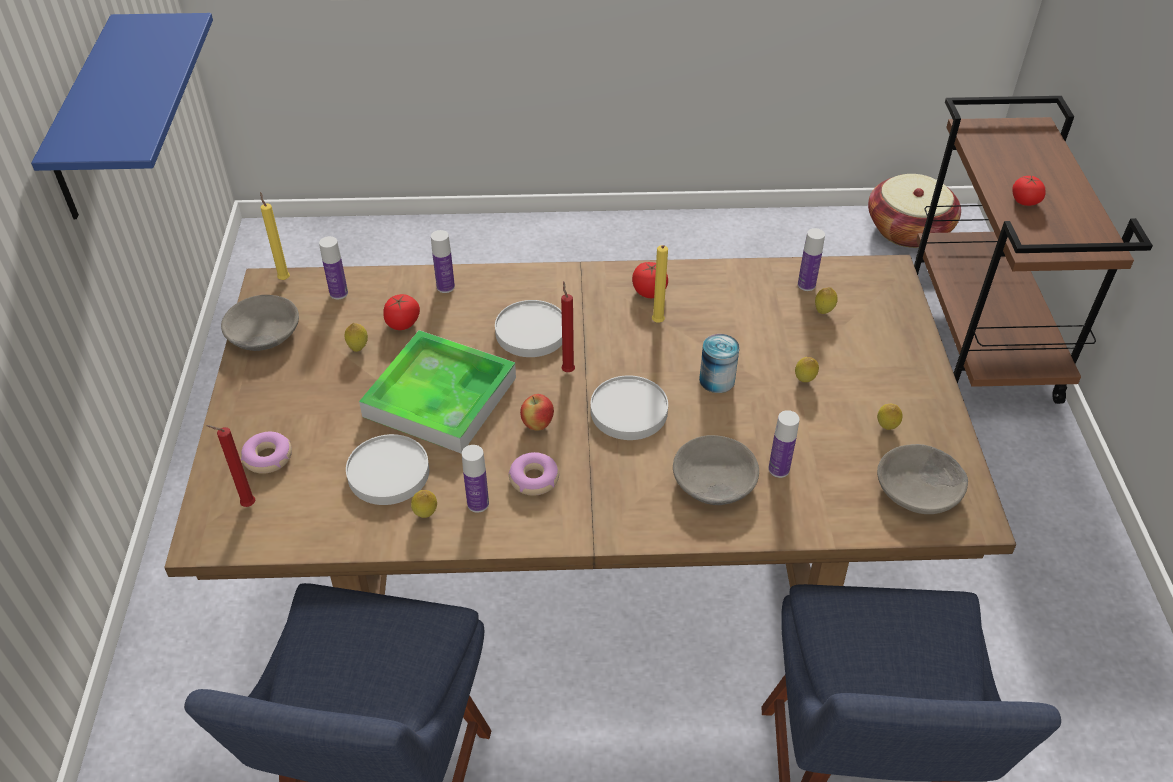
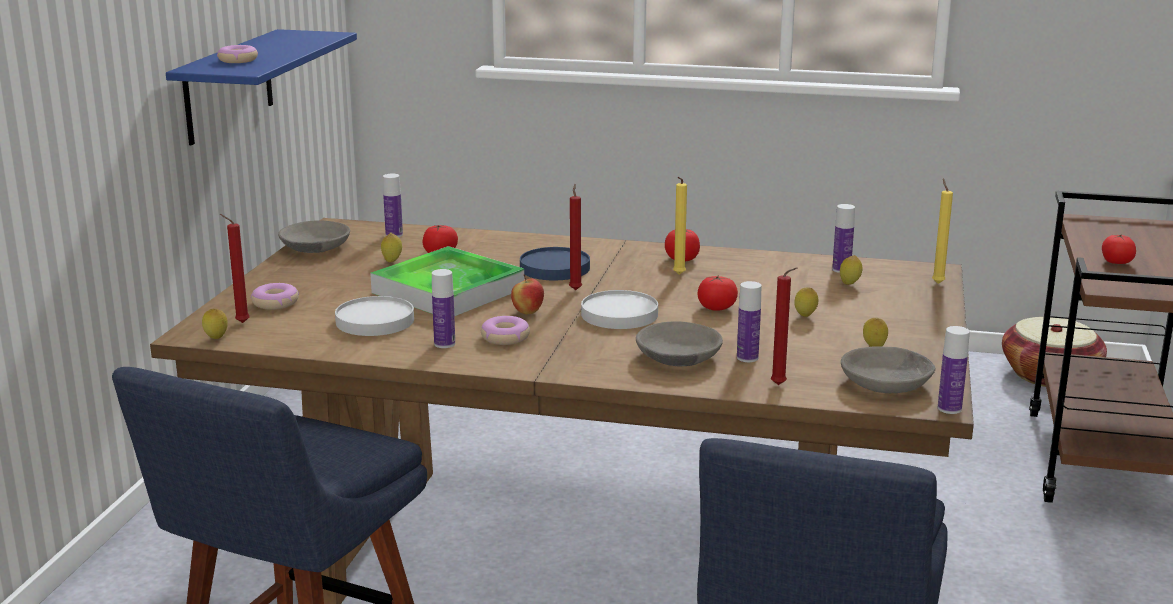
camera: 15 degrees right, 25 degrees down
yellow candle [260,192,290,280] -> yellow candle moved to [932,179,953,284]
lemon [411,490,437,518] -> lemon moved to [202,309,228,339]
bottle [431,230,455,293] -> bottle moved to [938,326,970,414]
white plate [495,300,562,357] -> blue plate [520,247,590,280]
can [699,334,740,393] -> tomato [698,275,738,311]
none -> donut [217,45,258,63]
none -> red candle [771,267,797,385]

